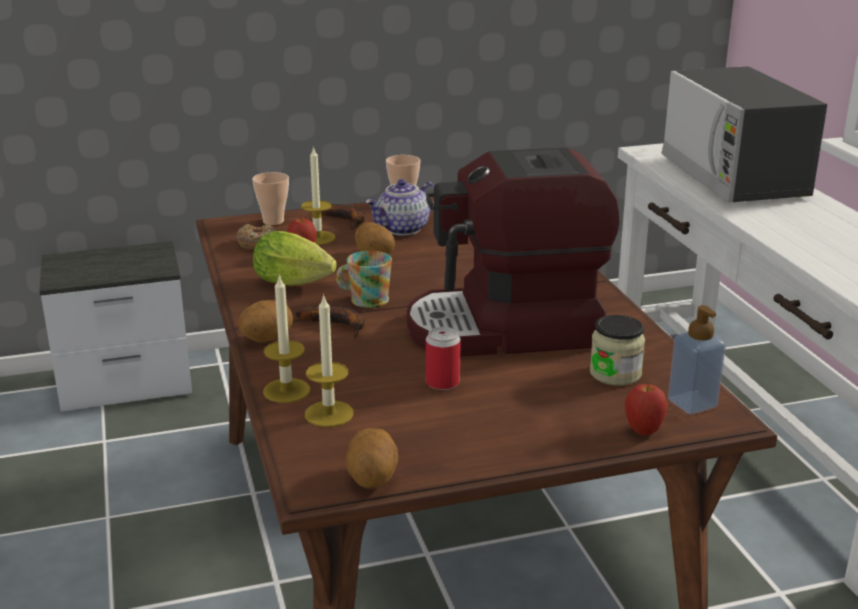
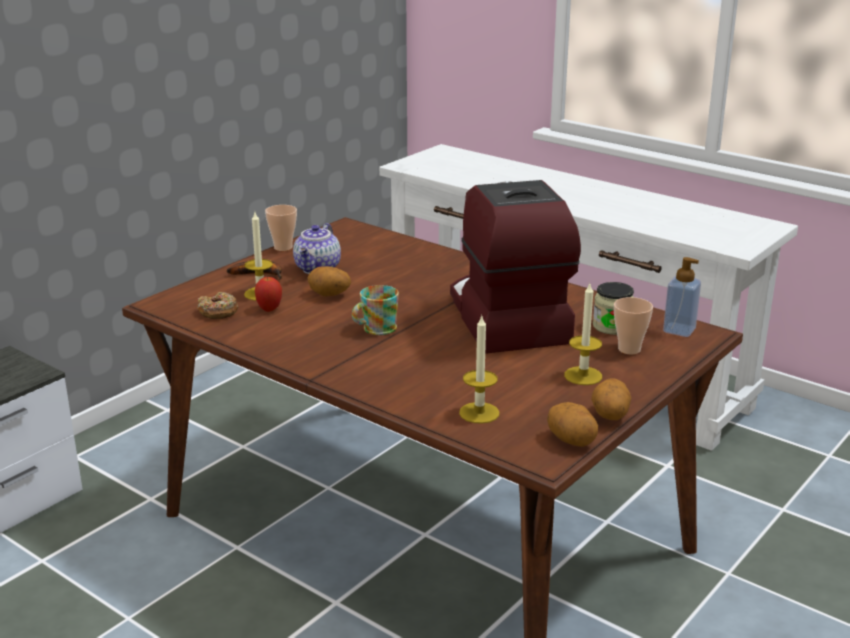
camera: 35 degrees left, 0 degrees up
potato [239,300,293,343] -> potato moved to [591,378,631,420]
cup [252,172,289,225] -> cup moved to [614,297,653,355]
lettuce [253,231,337,286] -> none
candle [263,275,310,403] -> candle moved to [564,284,602,385]
banana [296,305,365,338] -> none
coffee machine [407,147,620,357] -> coffee machine turned 120 degrees clockwise [450,180,581,354]
can [426,327,461,390] -> none
apple [625,384,668,436] -> none
microwave [661,66,827,203] -> none

